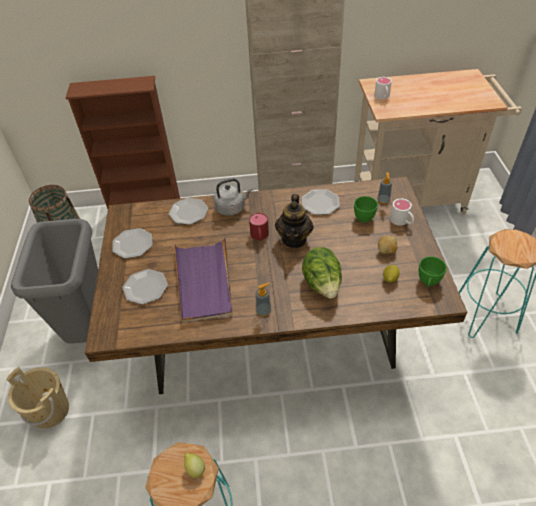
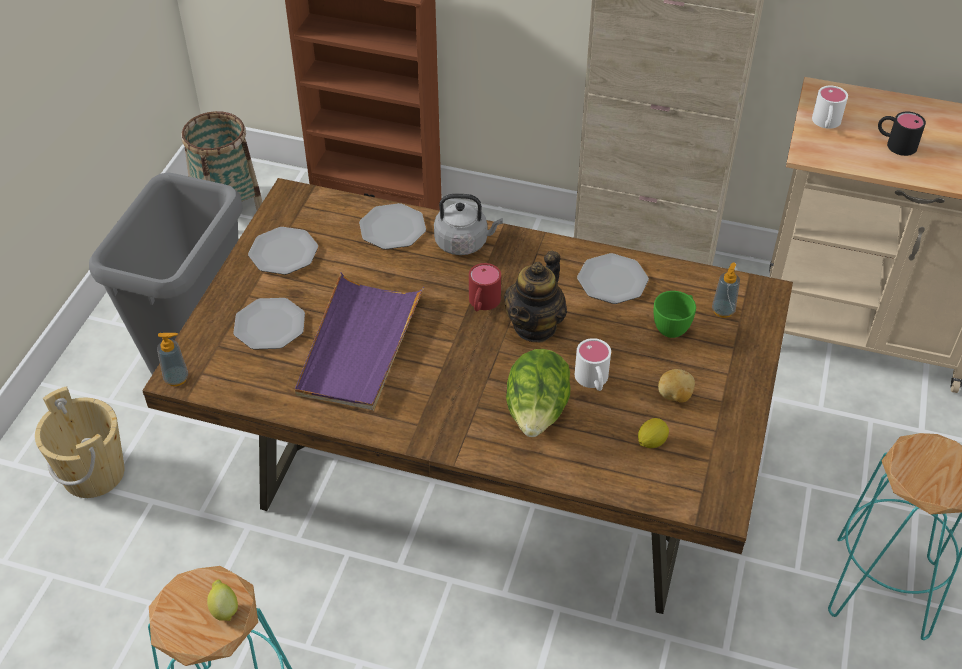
camera: 20 degrees right, 0 degrees up
soap dispenser [256,283,271,316] -> soap dispenser moved to [157,333,188,386]
white mug [390,198,414,226] -> white mug moved to [575,338,611,391]
green cup [419,256,447,287] -> none
none -> black mug [878,112,926,156]

